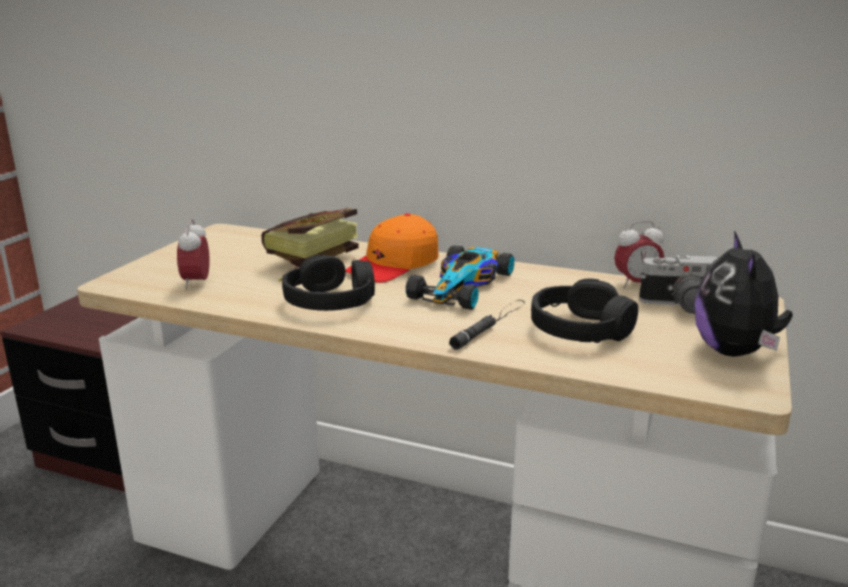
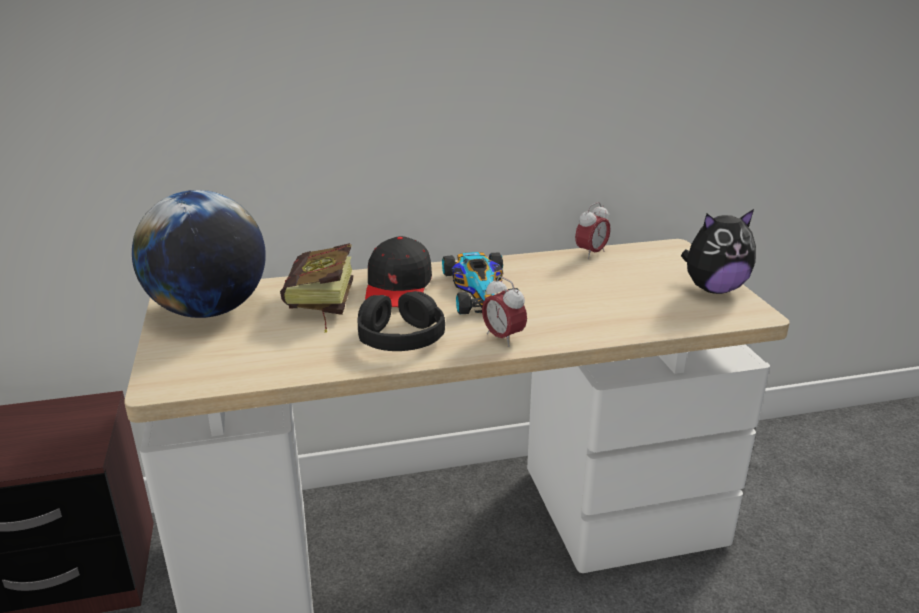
camera: 35 degrees left, 5 degrees up
alarm clock [177,219,210,290] -> alarm clock moved to [482,276,527,347]
orange cap [345,213,439,283] -> black cap [365,236,432,307]
black flashlight [449,300,525,350] -> none
black headphones [531,278,638,343] -> none
camera [639,255,717,314] -> none
plush toy [695,230,793,357] -> plush toy turned 75 degrees counterclockwise [681,209,756,294]
none -> globe [132,190,266,318]

